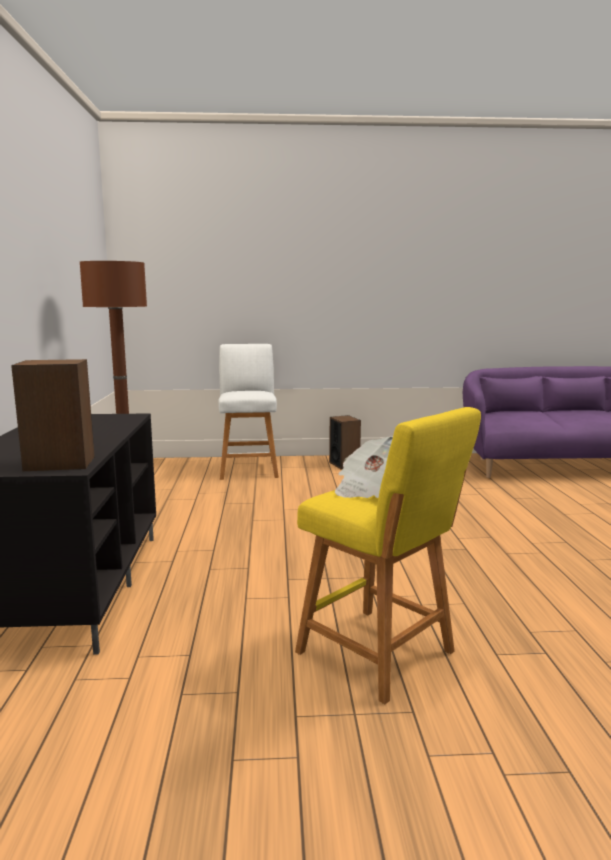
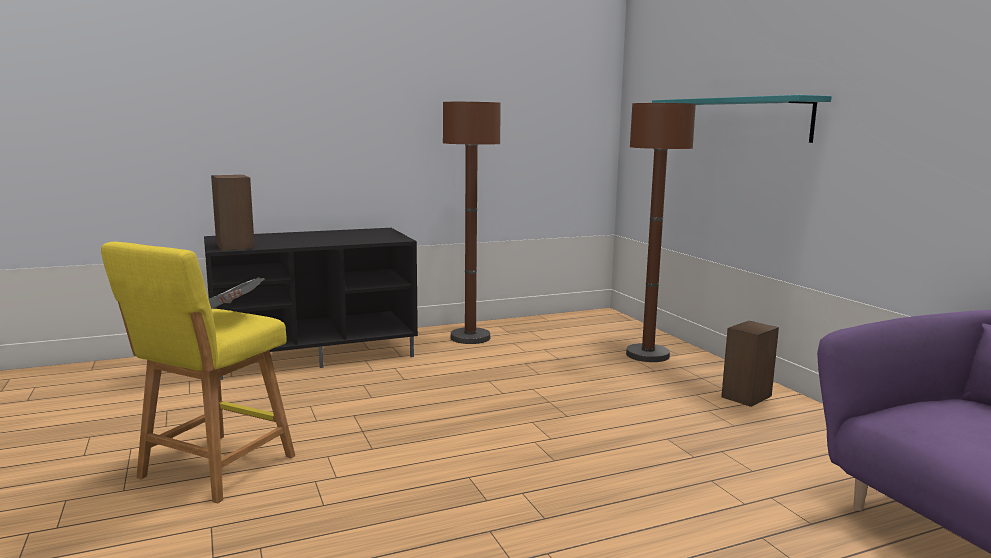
camera: 70 degrees right, 0 degrees up
white stool [218,344,279,480] -> brown floor lamp [626,103,696,362]
none -> turquoise shelf [652,95,832,143]

